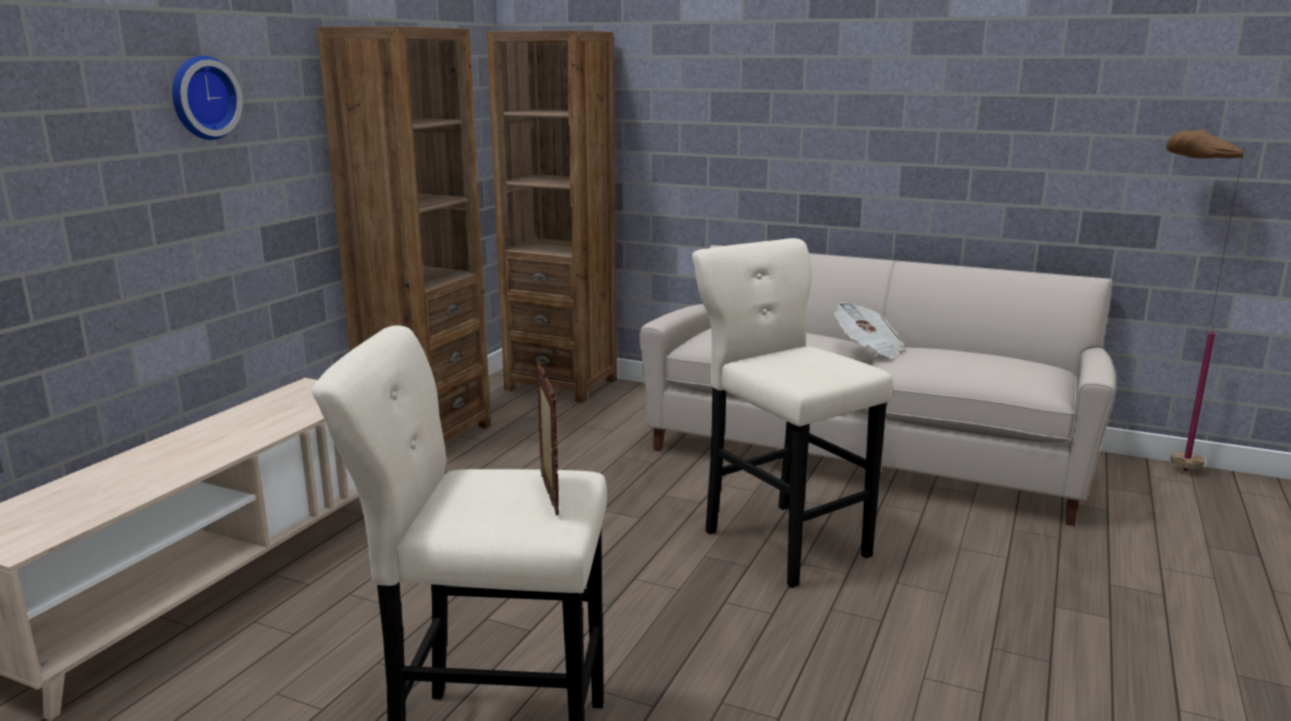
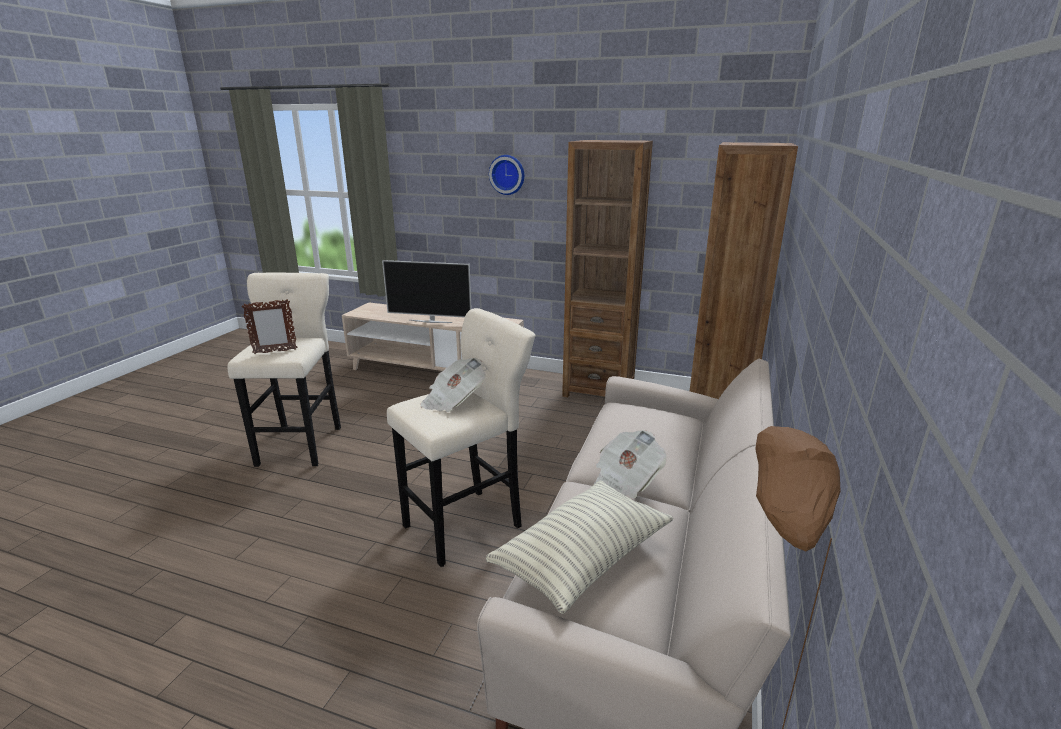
camera: 85 degrees right, 5 degrees up
none -> television [382,260,472,323]
none -> newspaper [420,358,486,412]
none -> pillow [486,481,674,614]

